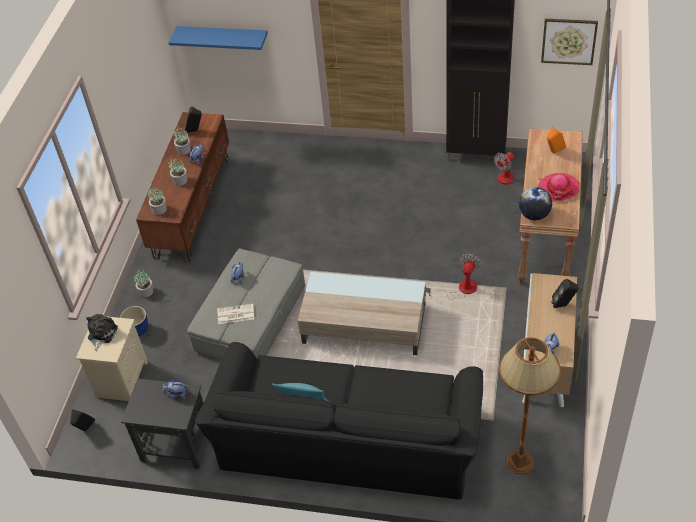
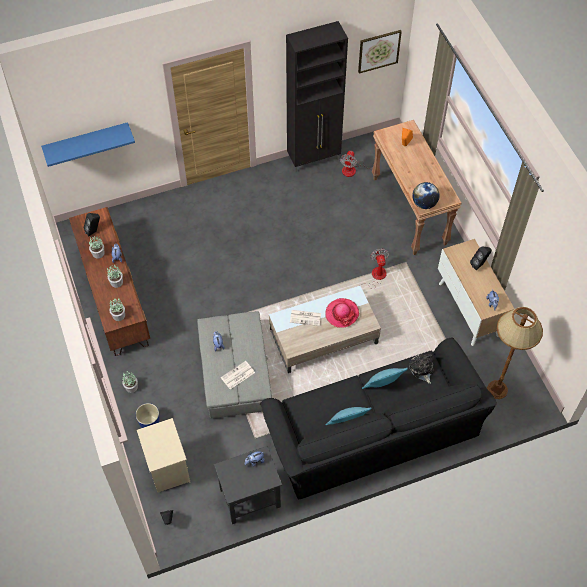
camera: 35 degrees left, 10 degrees up
plush toy [86,314,118,351] -> plush toy moved to [409,354,434,384]
hat [538,173,580,201] -> hat moved to [326,298,359,328]
none -> newspaper [290,310,321,326]
none -> turquoise pillow [362,368,408,389]

